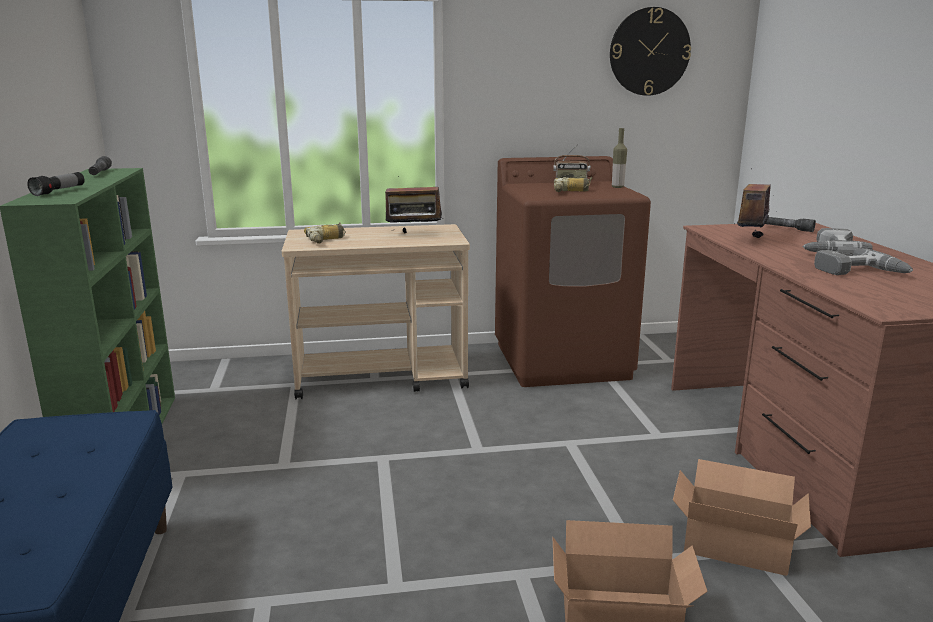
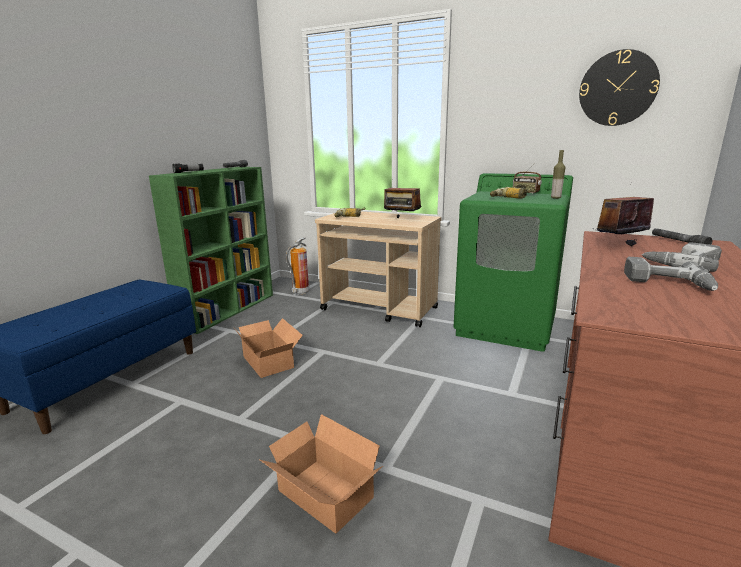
camera: 35 degrees right, 0 degrees up
brown washing machine [495,156,651,387] -> green washing machine [454,173,573,352]
cardboard box [673,459,811,576] -> cardboard box moved to [234,318,303,378]
none -> fire extinguisher [286,238,309,294]

